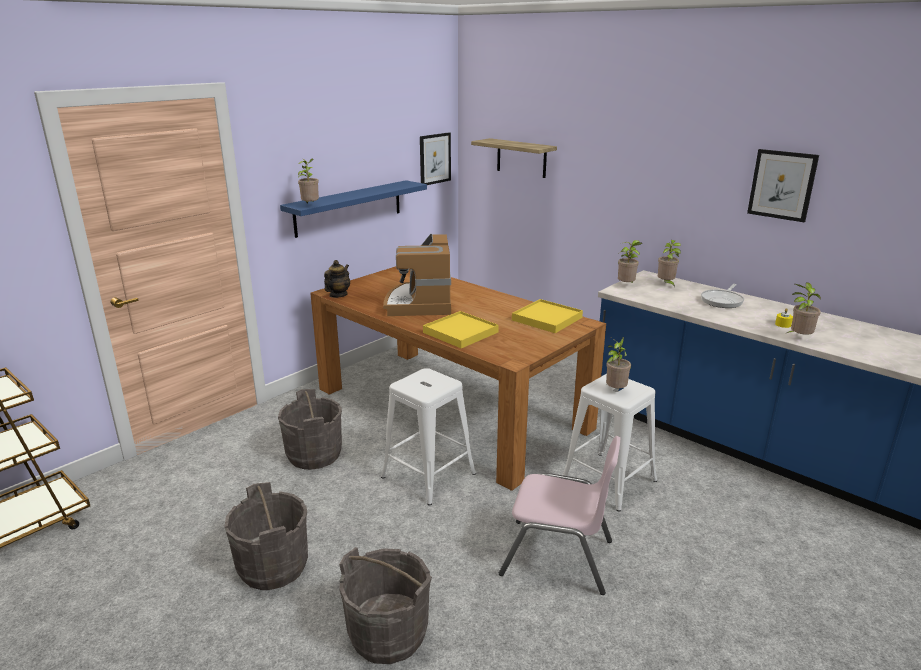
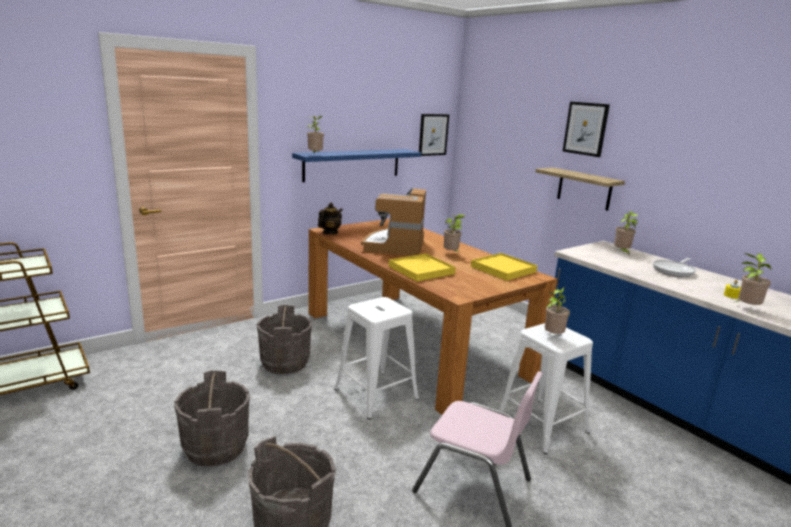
camera: 10 degrees right, 5 degrees down
shelf [471,138,557,178] -> shelf moved to [535,167,625,211]
potted plant [618,240,642,283] -> potted plant moved to [444,214,465,252]
picture [747,149,819,222] -> picture moved to [563,102,610,157]

